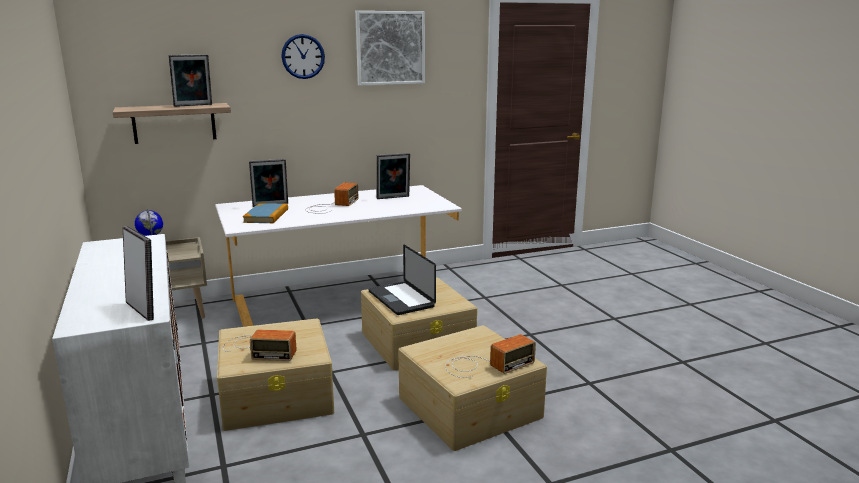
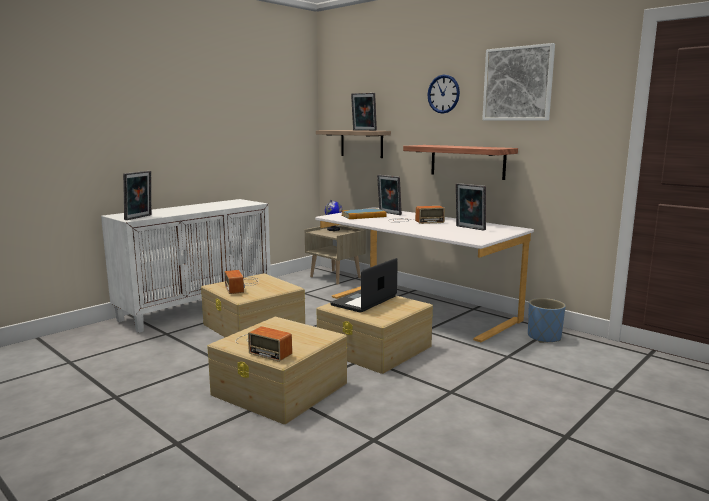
camera: 65 degrees right, 5 degrees down
none -> shelf [403,145,518,180]
none -> blue planter [528,298,566,343]

